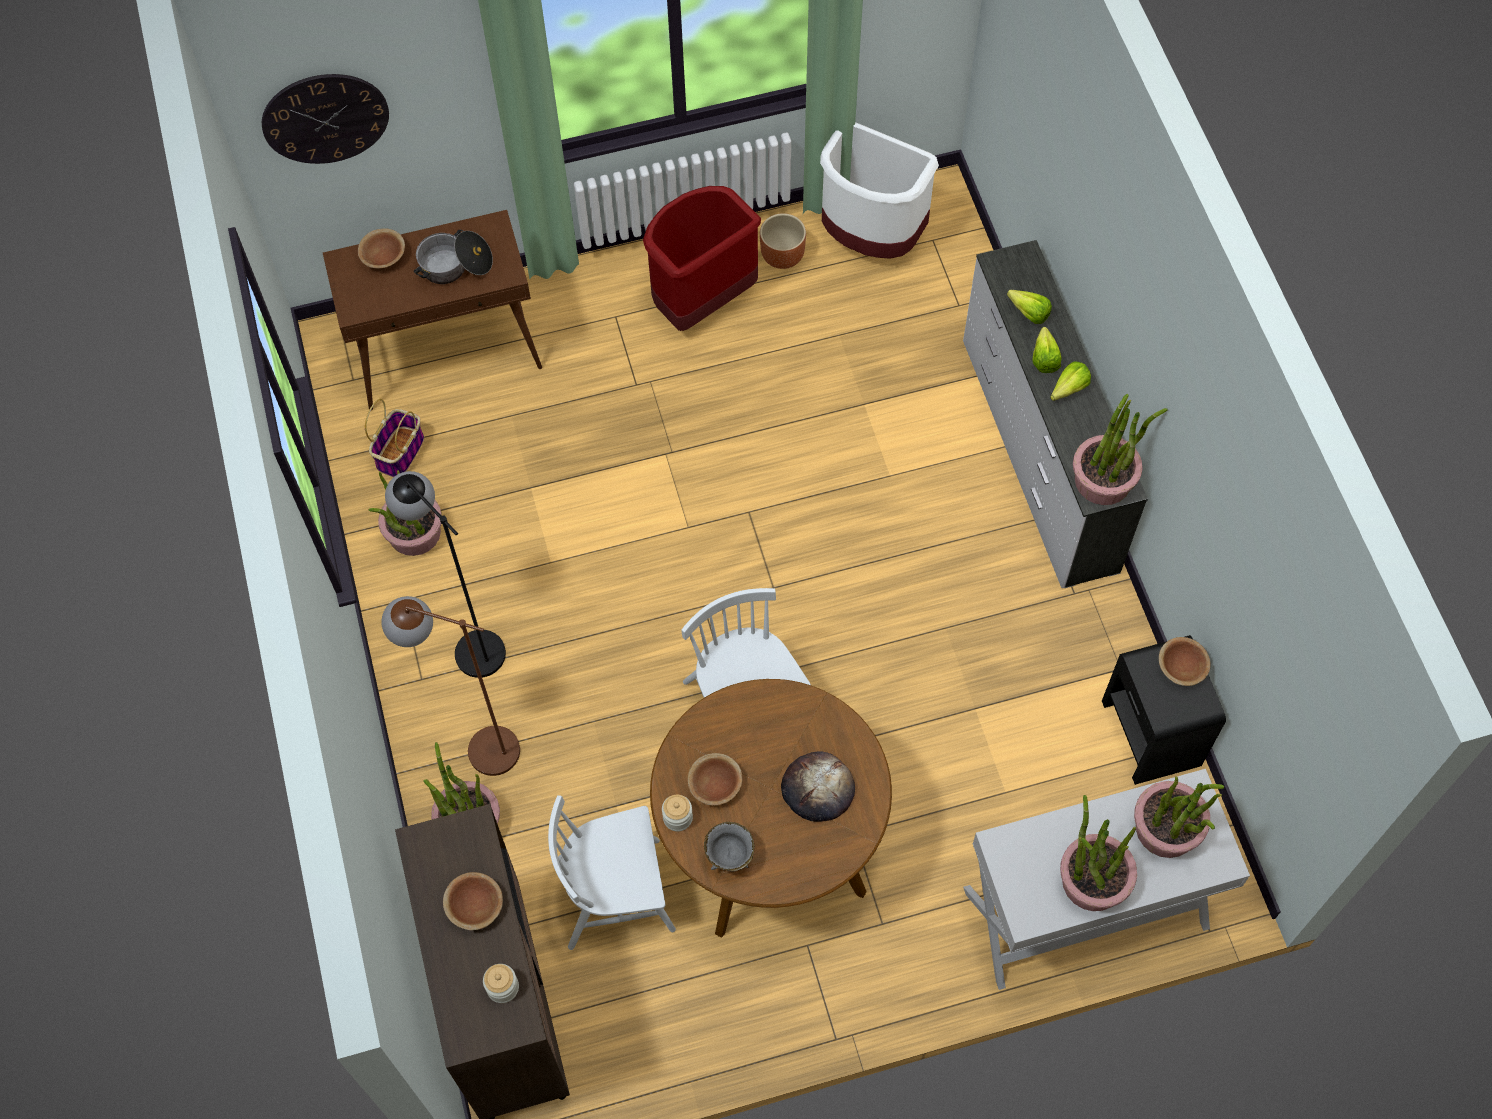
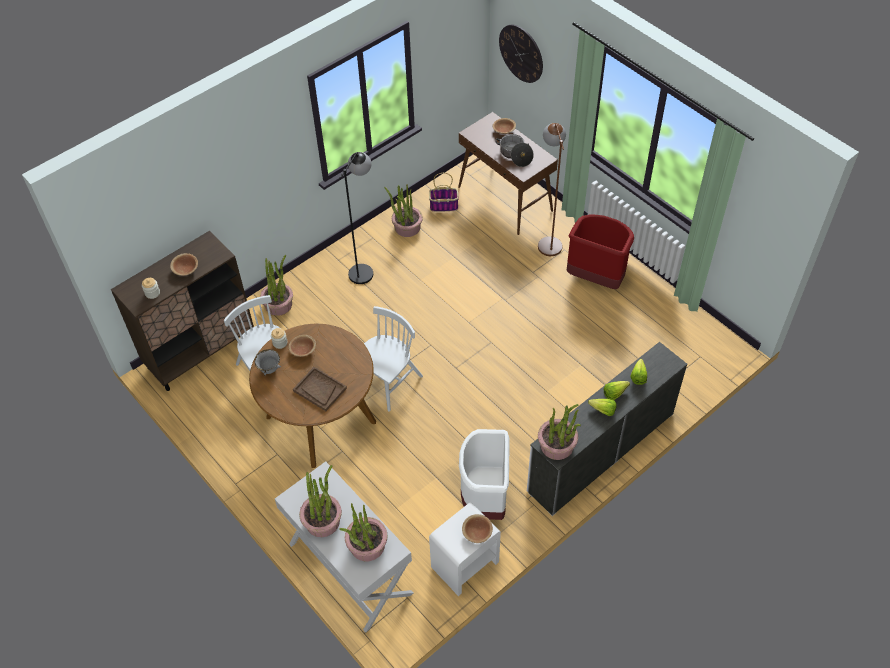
camera: 65 degrees right, 10 degrees down
brown floor lamp [381,596,520,776] -> brown floor lamp moved to [538,123,566,256]
brown planter [760,213,806,269] -> none
bread [781,751,855,822] -> brown tray [293,367,347,411]
white trash can [820,122,939,259] -> white trash can moved to [459,429,510,520]
black nightstand [1102,635,1226,785] -> white nightstand [429,502,501,596]

